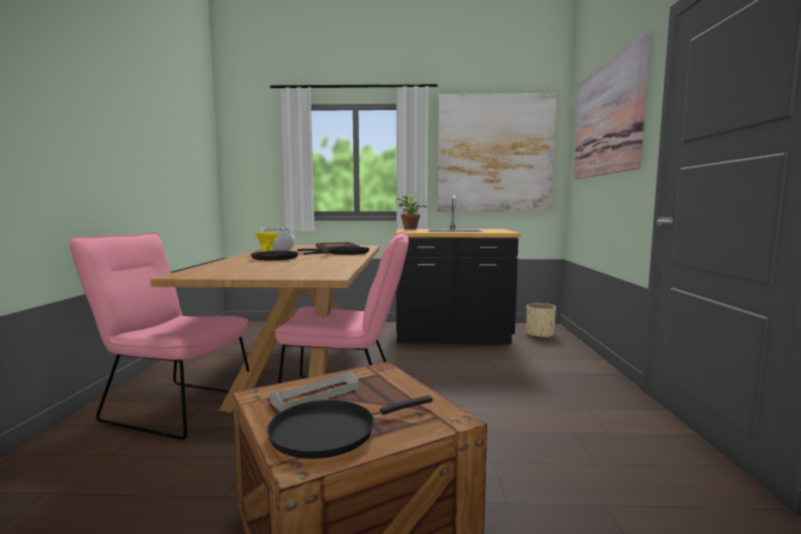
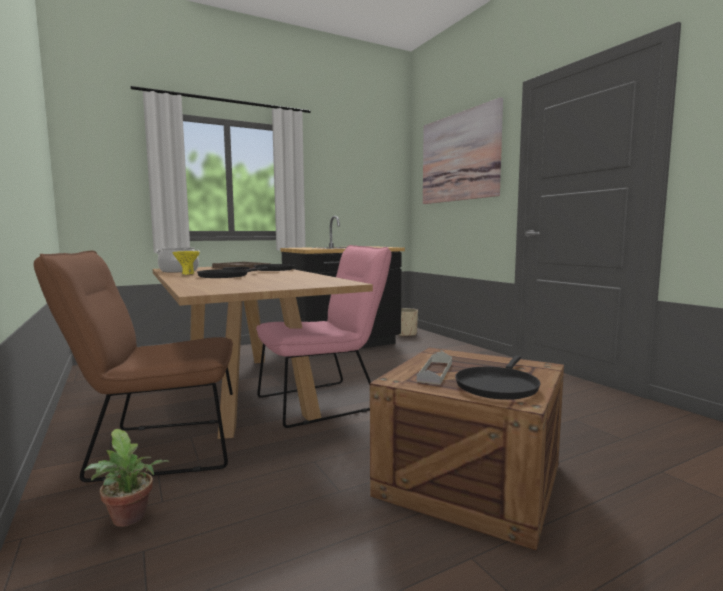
camera: 30 degrees left, 0 degrees up
pink chair [69,232,249,440] -> brown chair [34,251,233,482]
potted plant [397,194,427,229] -> potted plant moved to [84,429,169,527]
picture [437,93,557,212] -> none

